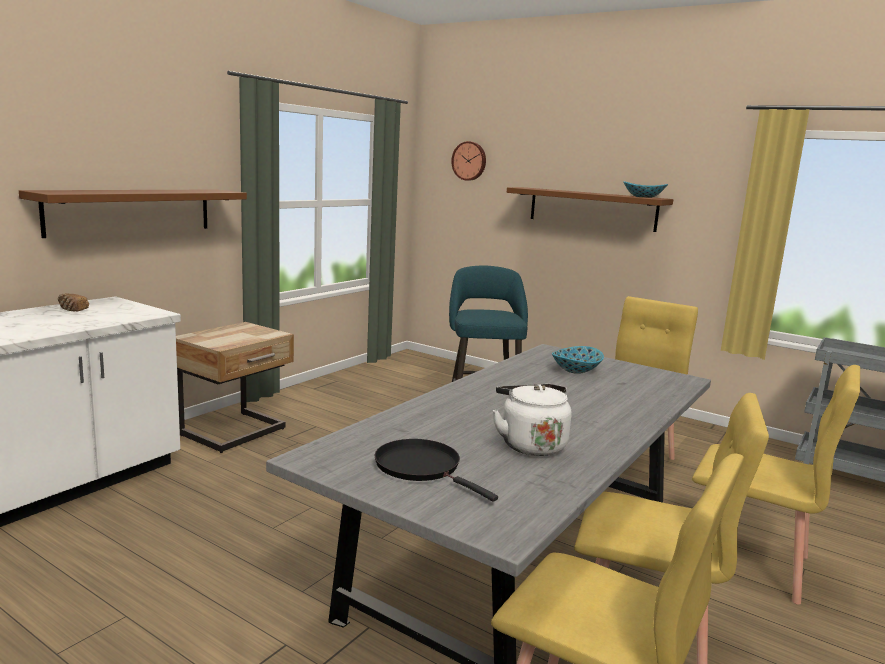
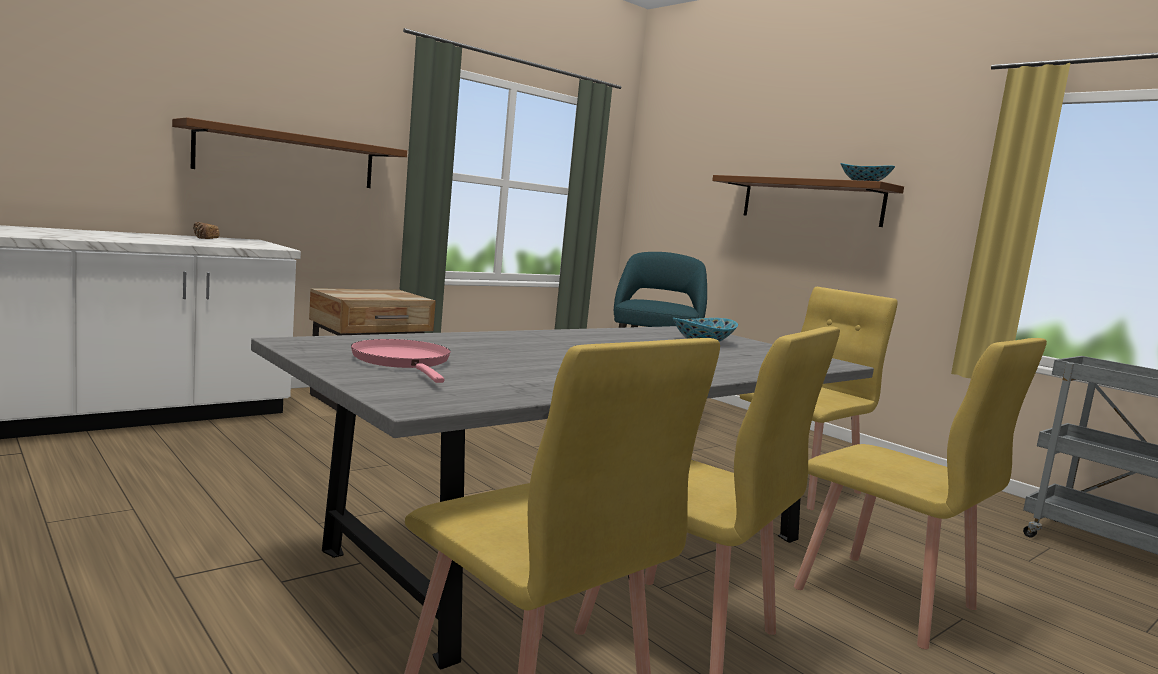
camera: 15 degrees right, 5 degrees down
black frying pan [375,439,498,501] -> pink frying pan [351,339,451,383]
wall clock [451,141,486,181] -> none
white kettle [492,384,571,456] -> none

